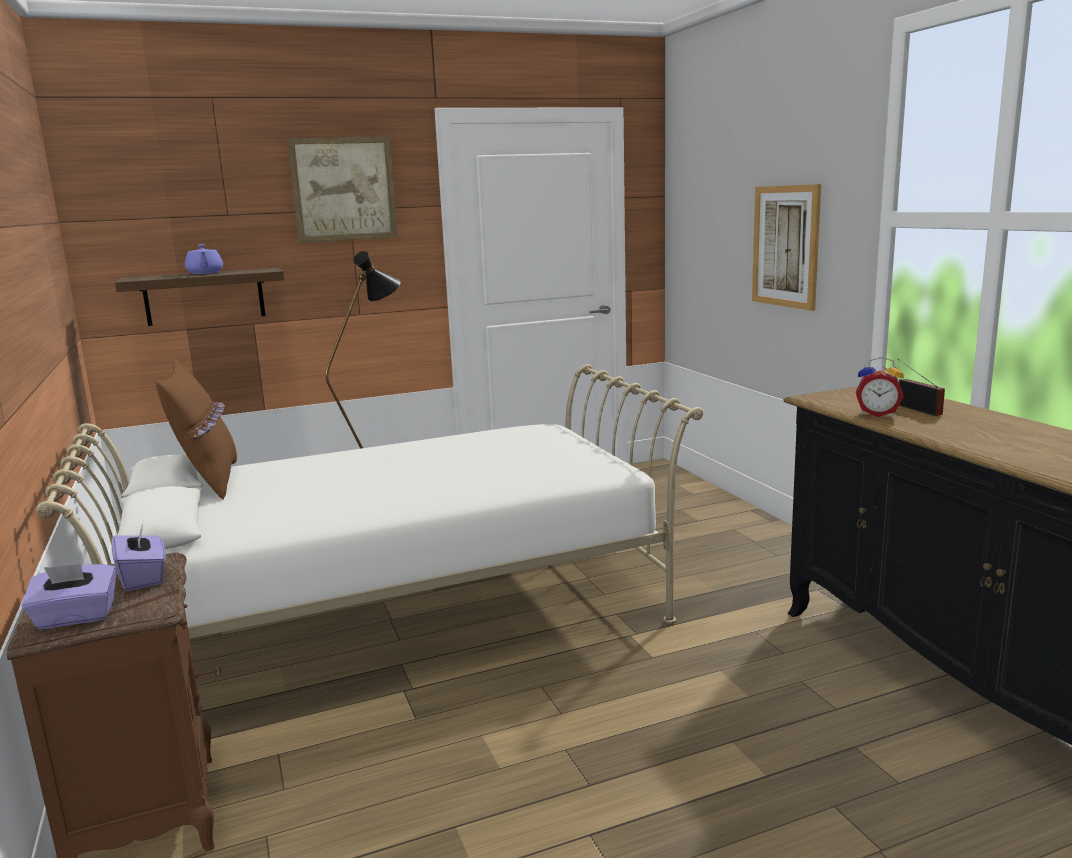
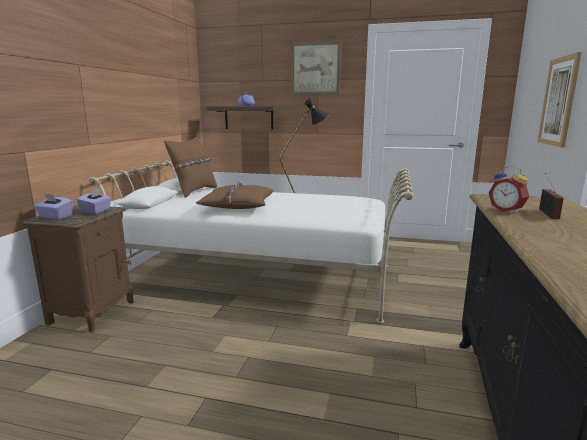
camera: 35 degrees right, 0 degrees up
none -> brown pillow [196,180,274,209]

